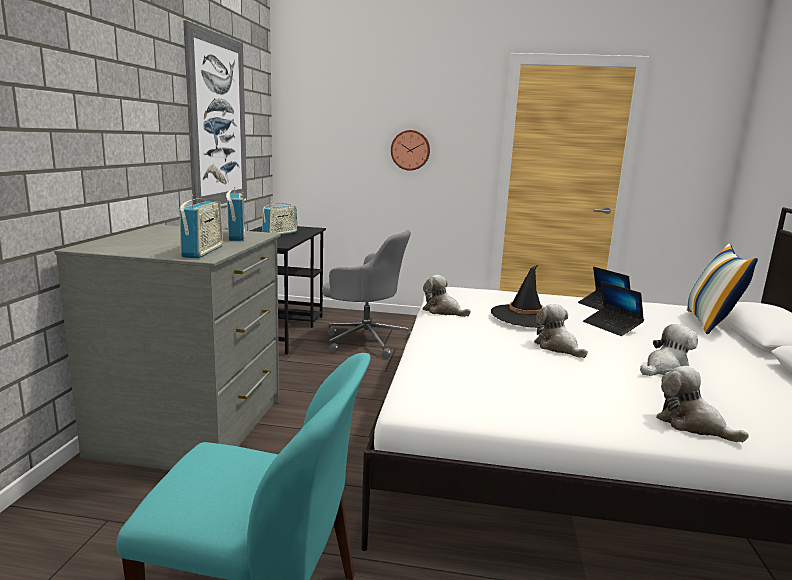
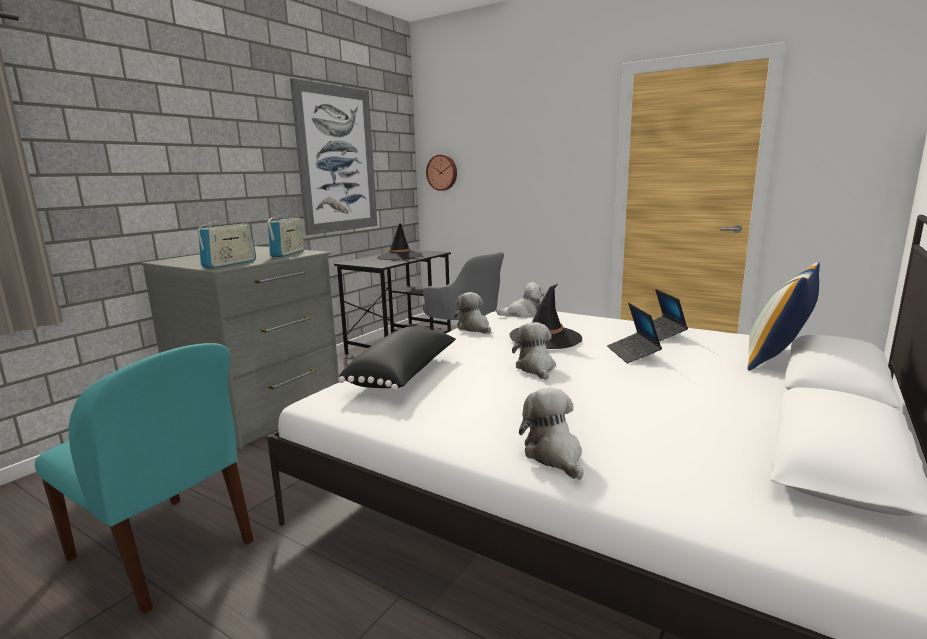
camera: 25 degrees right, 0 degrees up
radio [262,201,298,235] -> black hat [377,223,423,260]
wall clock [391,130,430,171] -> wall clock moved to [426,154,457,191]
plush toy [640,324,698,376] -> plush toy moved to [496,282,545,318]
none -> black pillow [338,327,456,391]

